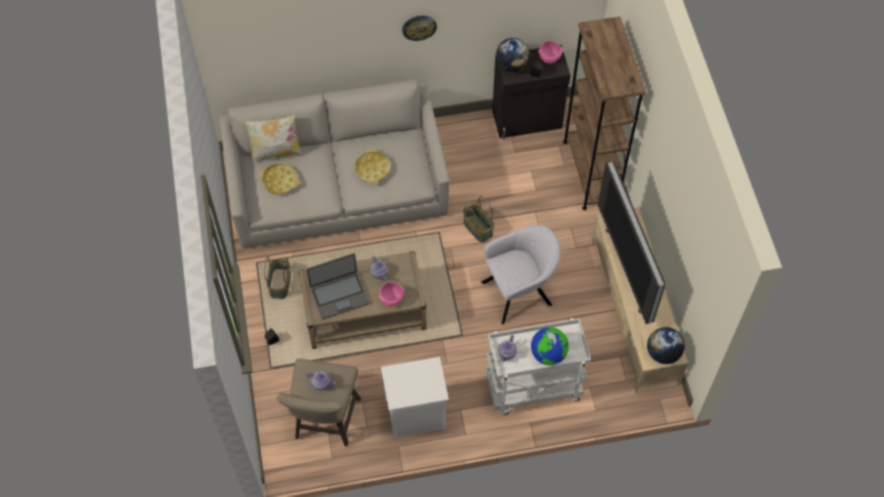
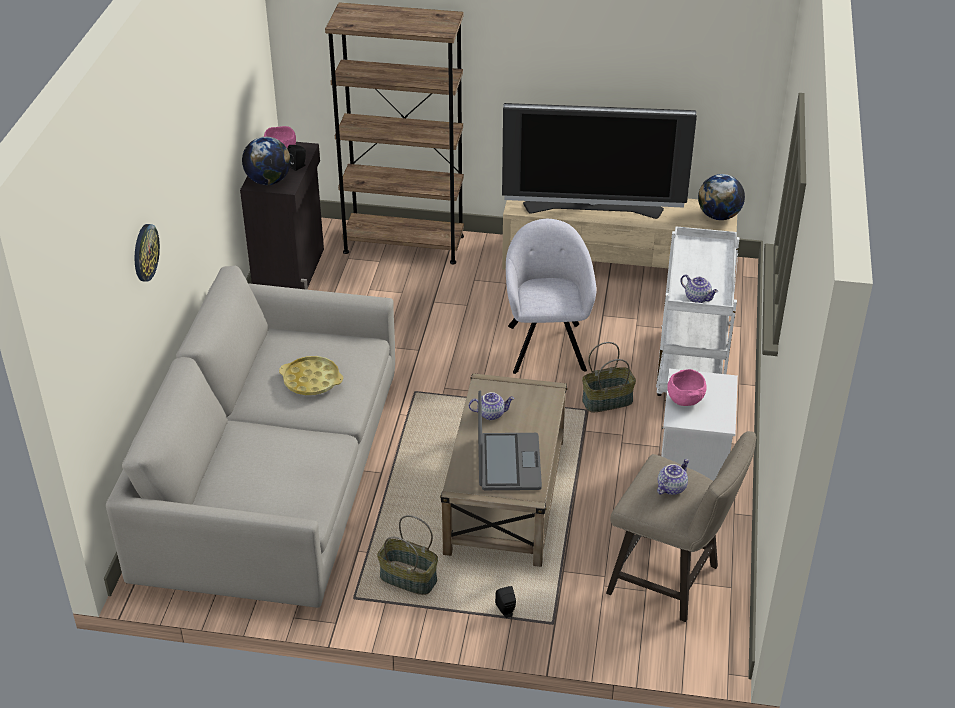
camera: 70 degrees left, 20 degrees down
pillow [244,114,303,162] -> none
yellow tray [259,163,300,194] -> none
pink bowl [379,282,405,306] -> pink bowl moved to [667,369,707,406]
wall clock [402,16,437,41] -> wall clock moved to [135,224,160,282]
basket [463,196,494,243] -> basket moved to [582,342,636,412]
globe [531,327,569,365] -> none

